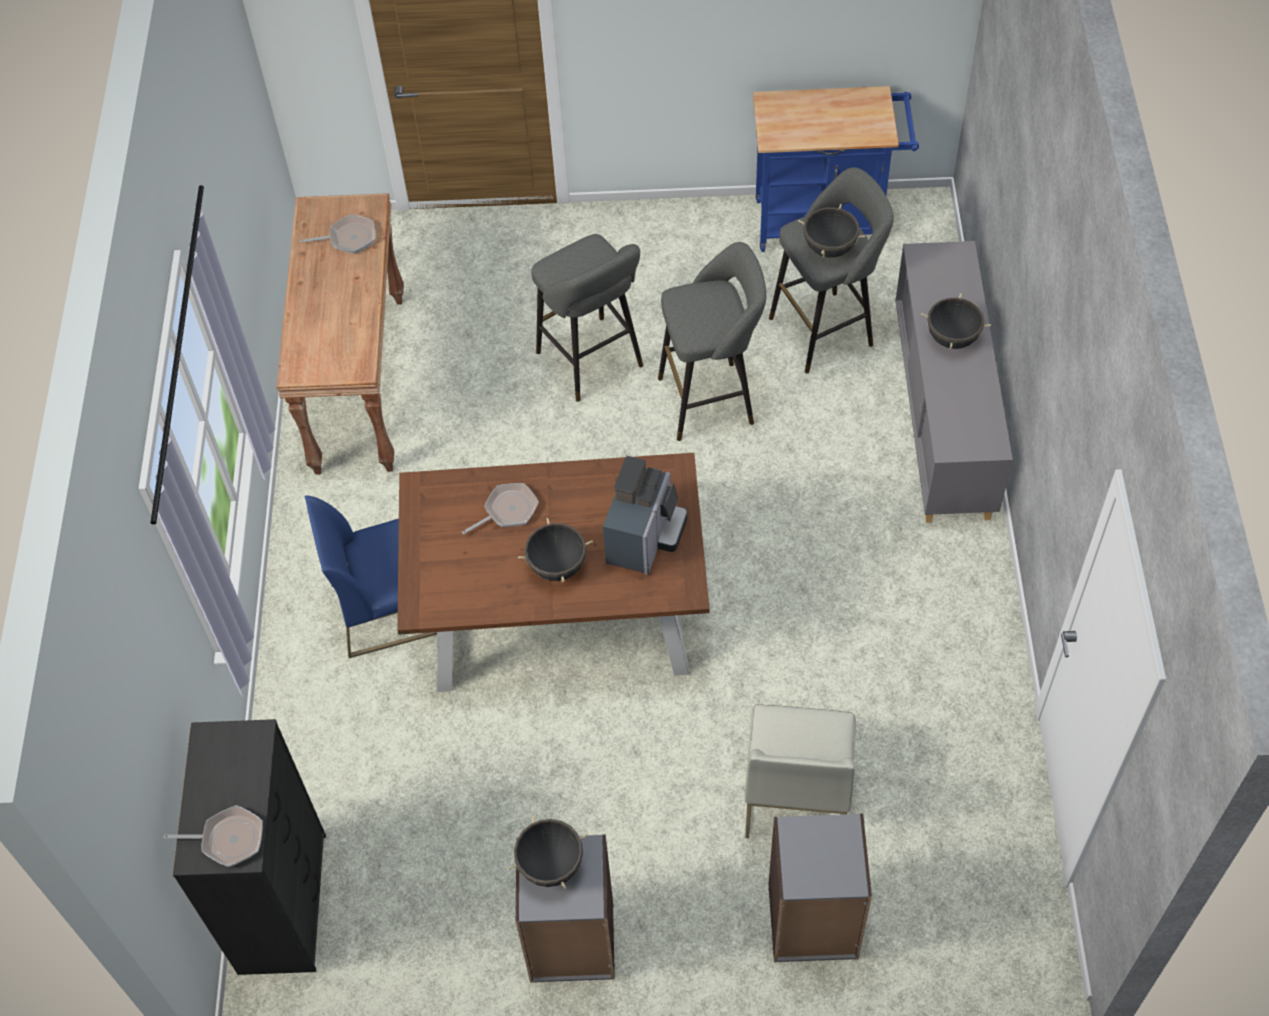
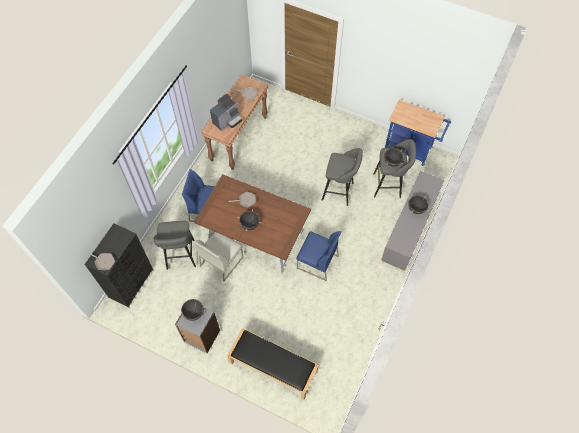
camera: 25 degrees right, 5 degrees up
grey stool [531,234,643,402] -> grey stool moved to [153,221,196,270]
coffee machine [603,456,687,575] -> coffee machine moved to [210,94,242,131]
white chair [745,704,856,838] -> white chair moved to [193,231,243,282]
grey bookcase [768,814,872,962] -> black bench [227,328,319,400]
none -> blue chair [297,231,342,281]

